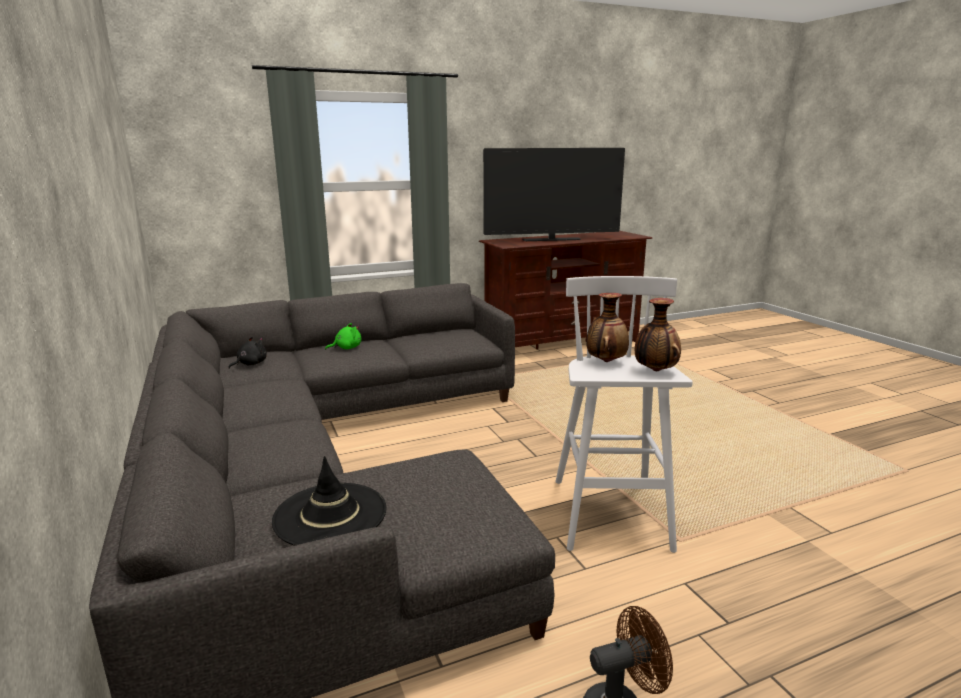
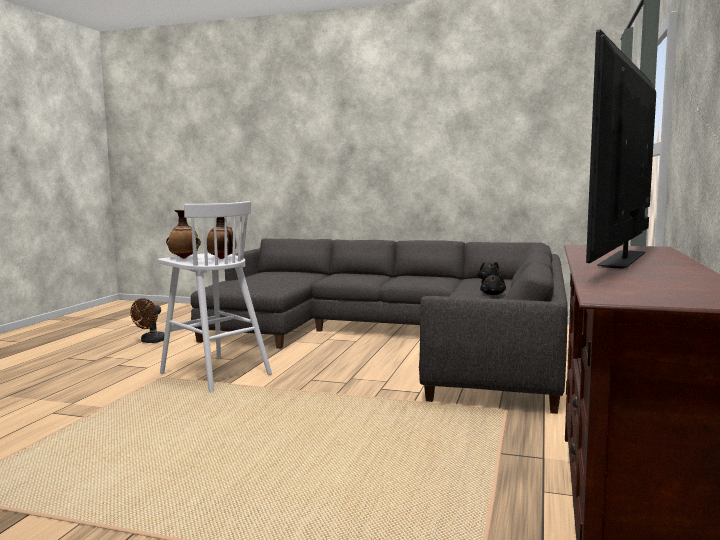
camera: 130 degrees right, 10 degrees down
black hat [272,456,387,546] -> none
green plush toy [325,323,361,350] -> black plush toy [480,274,506,295]

